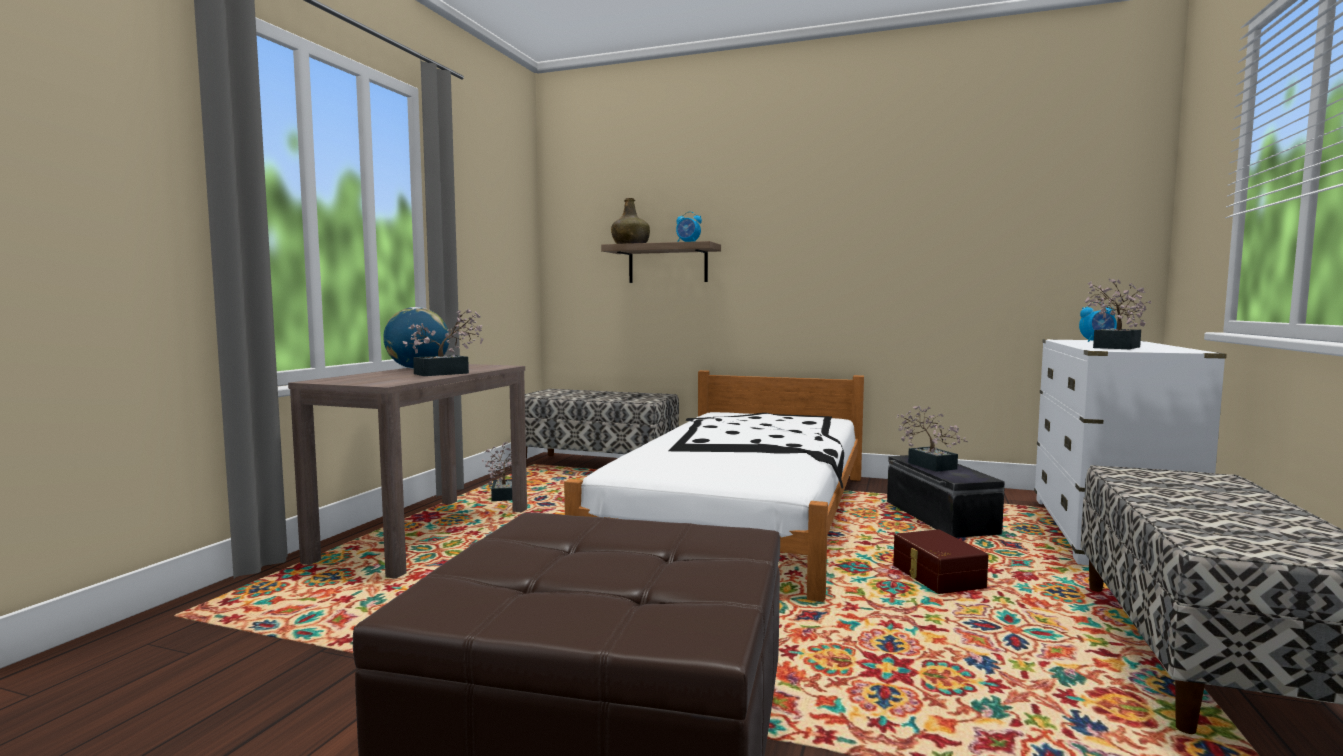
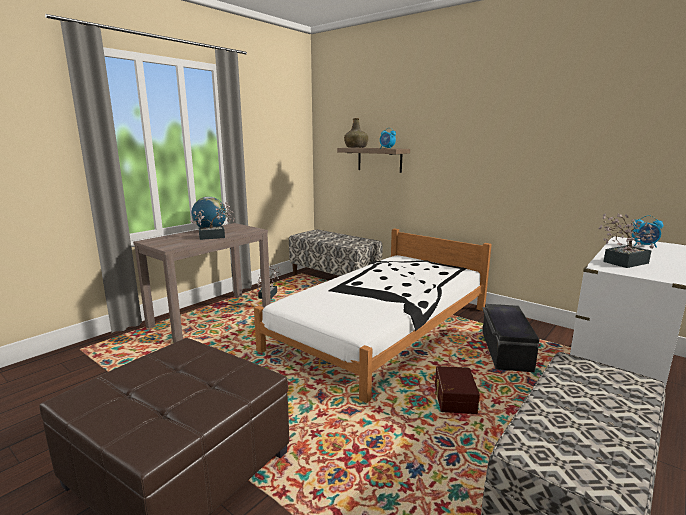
camera: 20 degrees right, 10 degrees up
potted plant [897,405,968,472] -> none

